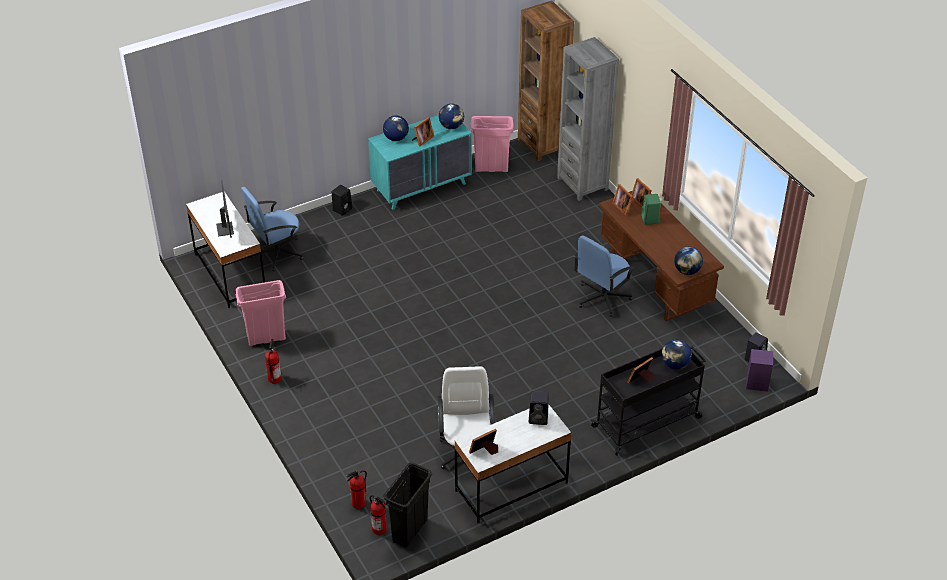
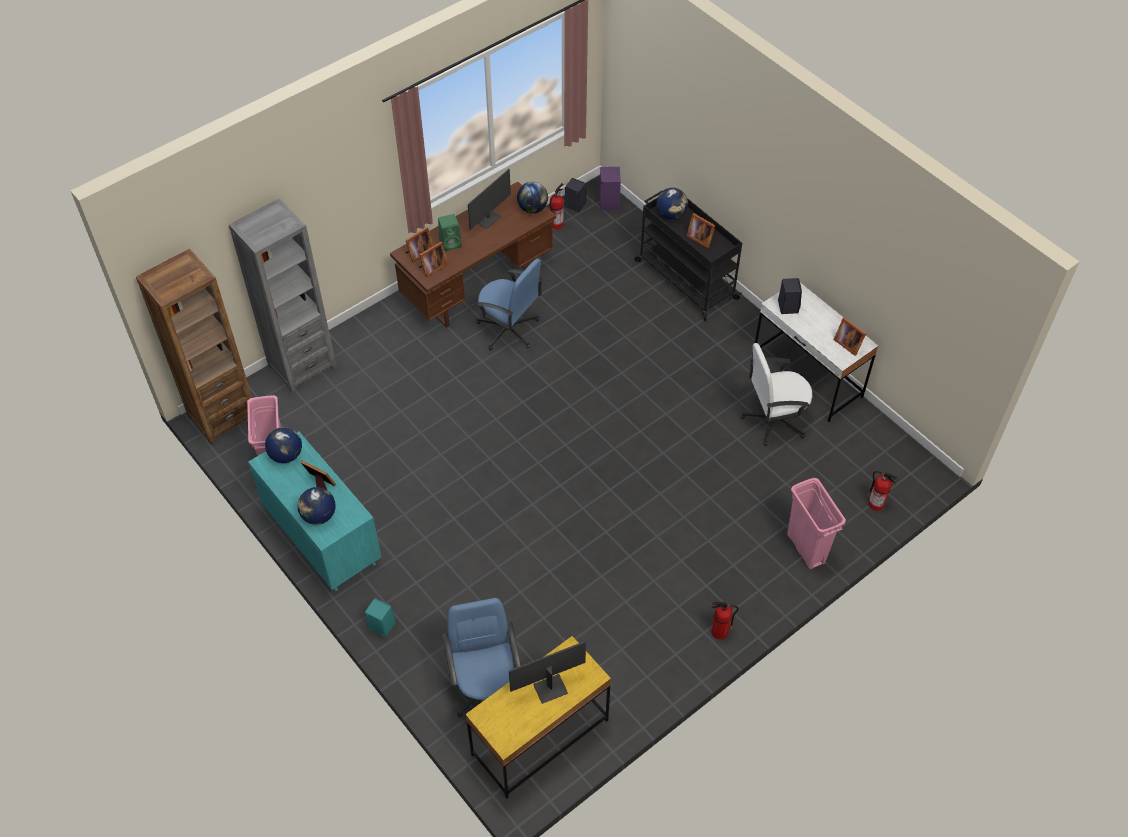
camera: 100 degrees left, 10 degrees up
white desk [186,192,265,308] -> yellow desk [465,636,611,799]
pink trash can [236,280,286,346] -> pink trash can moved to [787,478,846,569]
blue office chair [241,187,303,272] -> blue office chair turned 150 degrees counterclockwise [443,598,521,718]
black speaker [332,185,352,216] -> turquoise speaker [365,598,396,637]
fire extinguisher [370,495,387,535] -> fire extinguisher moved to [549,183,564,229]
black trash can [383,463,432,548] -> none
none -> monitor [468,169,511,230]

